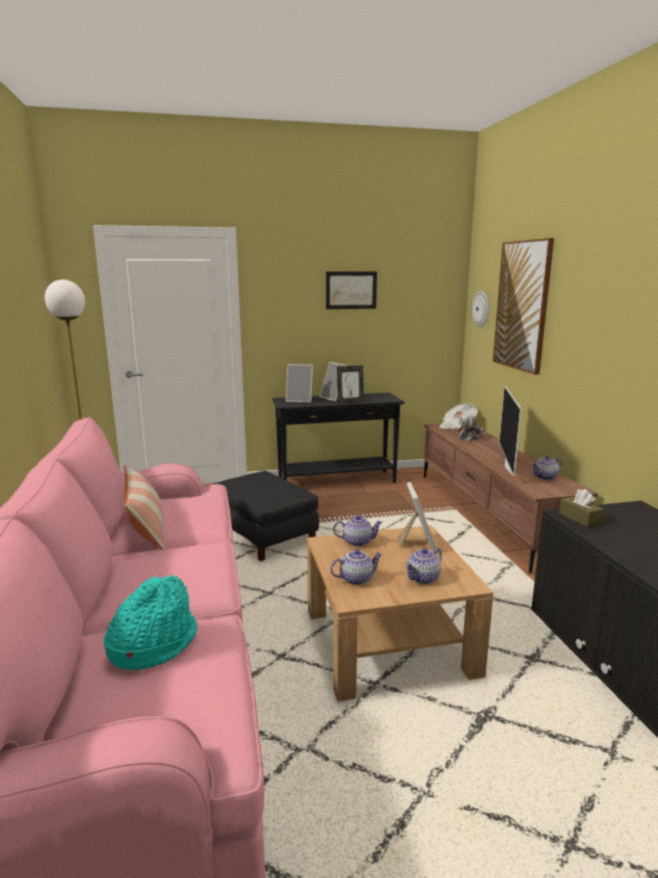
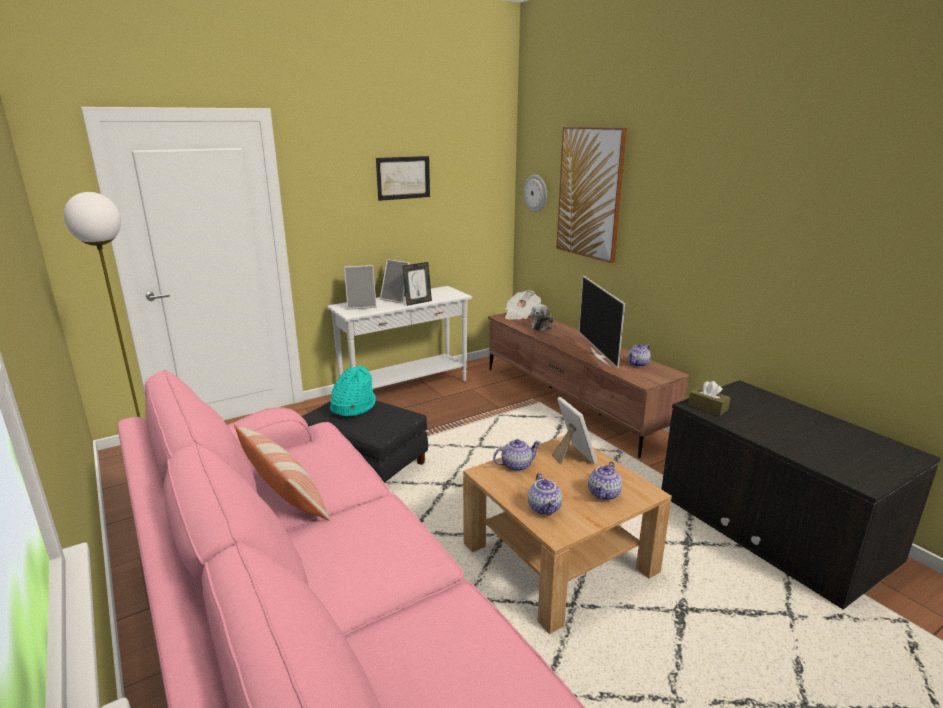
camera: 20 degrees left, 5 degrees up
turquoise hat [104,575,197,670] -> turquoise hat moved to [330,366,376,416]
black console table [272,392,404,484] -> white console table [327,286,472,389]
teapot [330,549,383,585] -> teapot turned 120 degrees clockwise [528,473,562,516]

